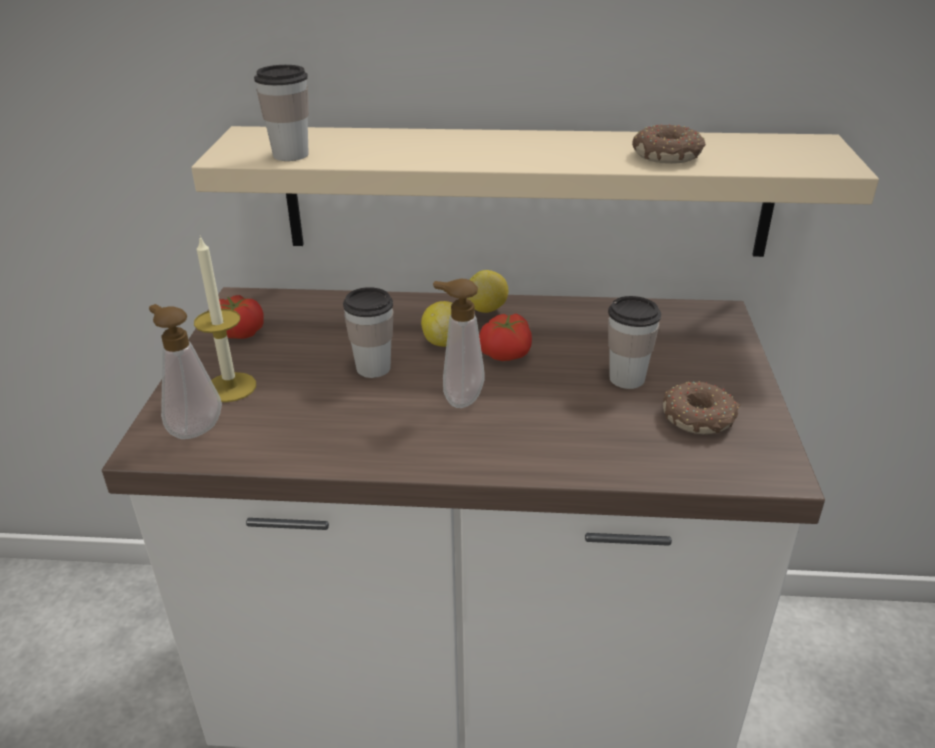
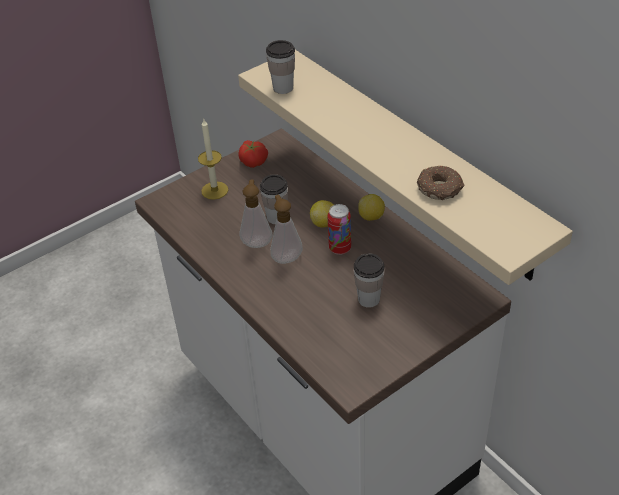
camera: 50 degrees right, 10 degrees up
soap dispenser [149,304,222,439] -> soap dispenser moved to [239,180,273,248]
tomato [479,314,532,361] -> can [328,204,351,255]
donut [663,382,740,434] -> none

